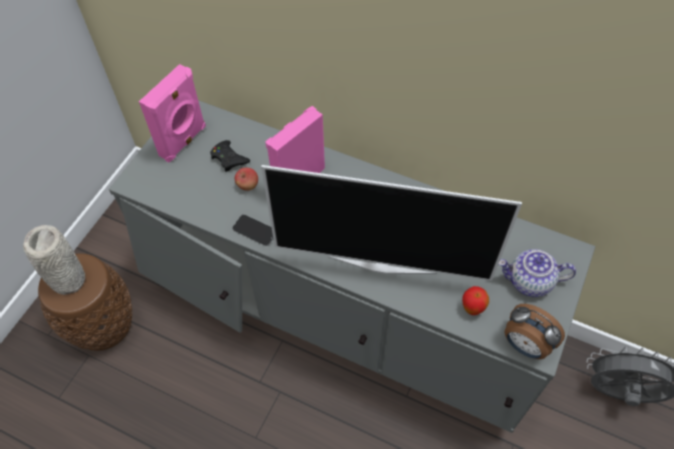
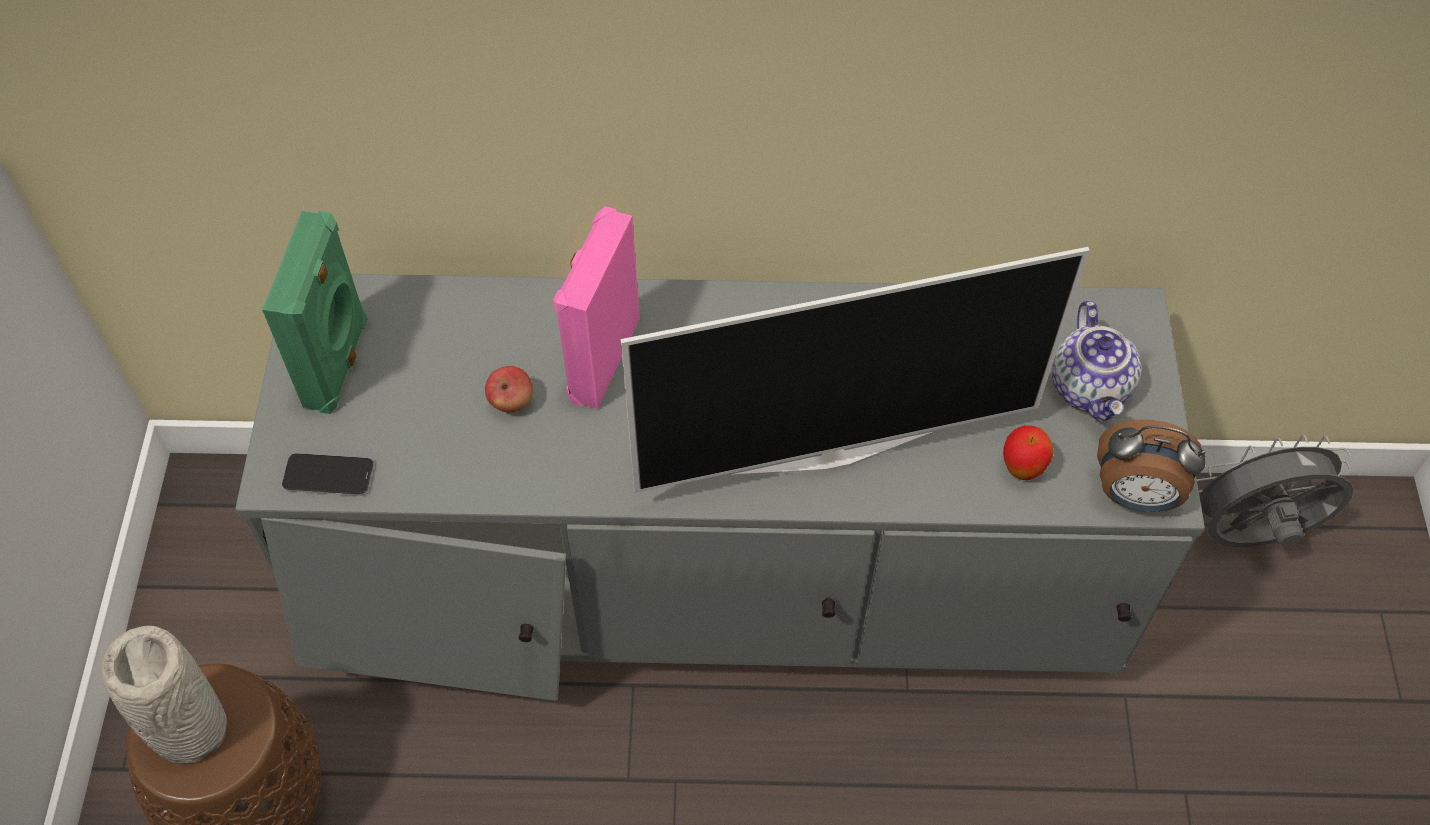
camera: 25 degrees left, 0 degrees up
pink speaker [139,64,206,162] -> green speaker [262,211,368,414]
black game controller [210,140,250,172] -> none
phone [233,215,273,246] -> phone moved to [282,453,374,496]
teapot [499,249,576,297] -> teapot turned 75 degrees counterclockwise [1052,301,1141,422]

